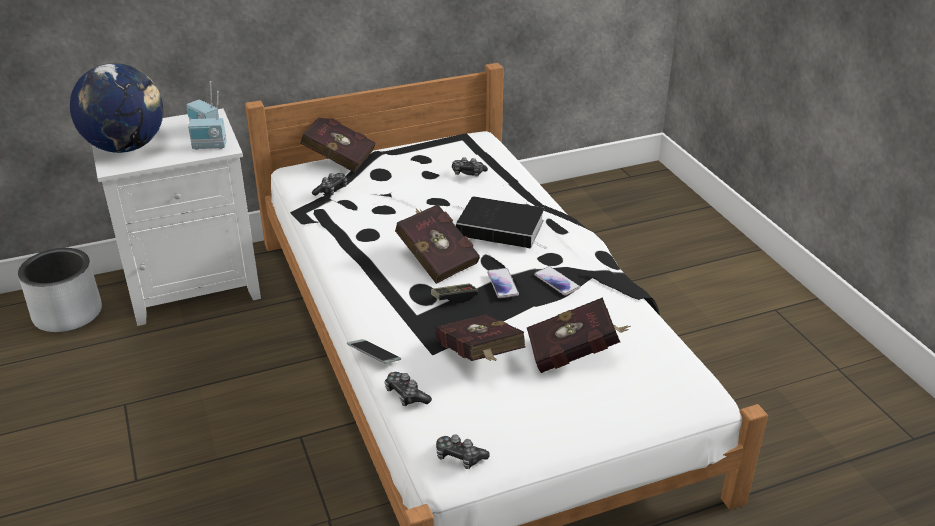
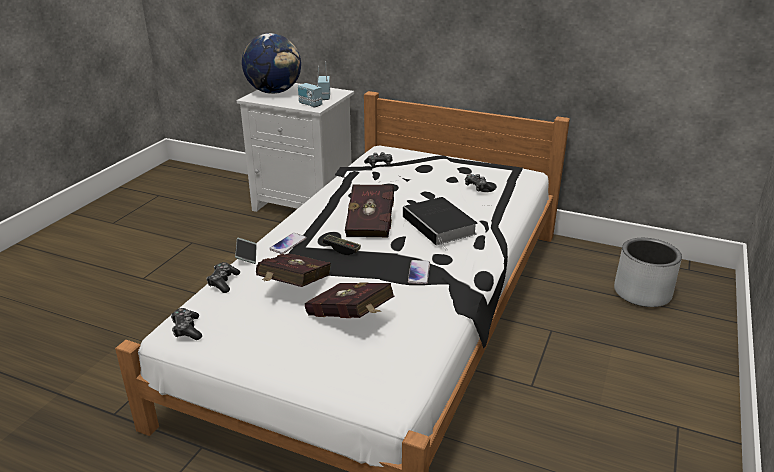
camera: 45 degrees right, 5 degrees down
grey planter [18,248,102,332] -> grey planter moved to [614,238,682,307]
red book [300,118,375,173] -> none
phone [487,268,519,298] -> phone moved to [269,233,307,254]

